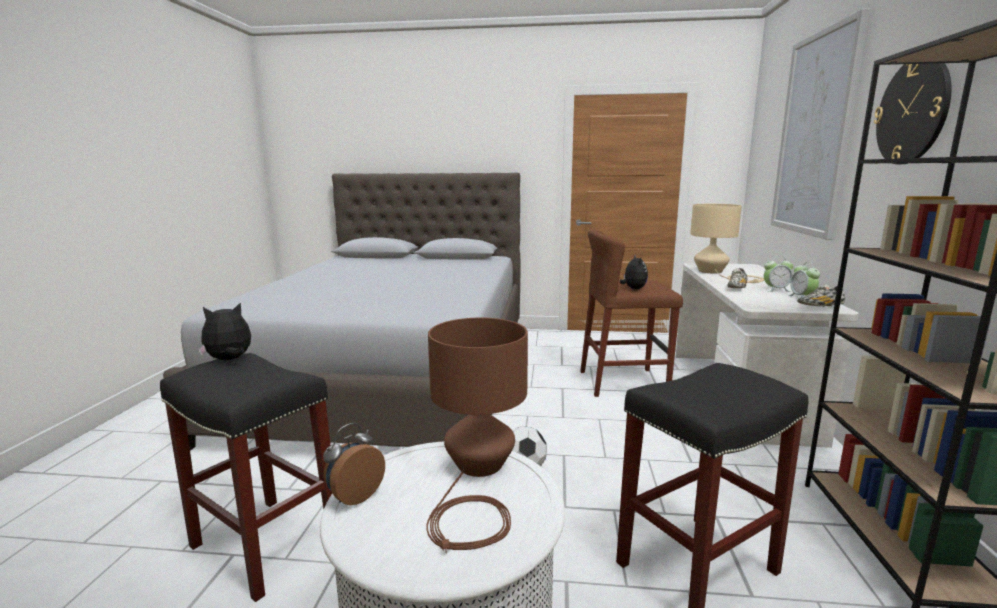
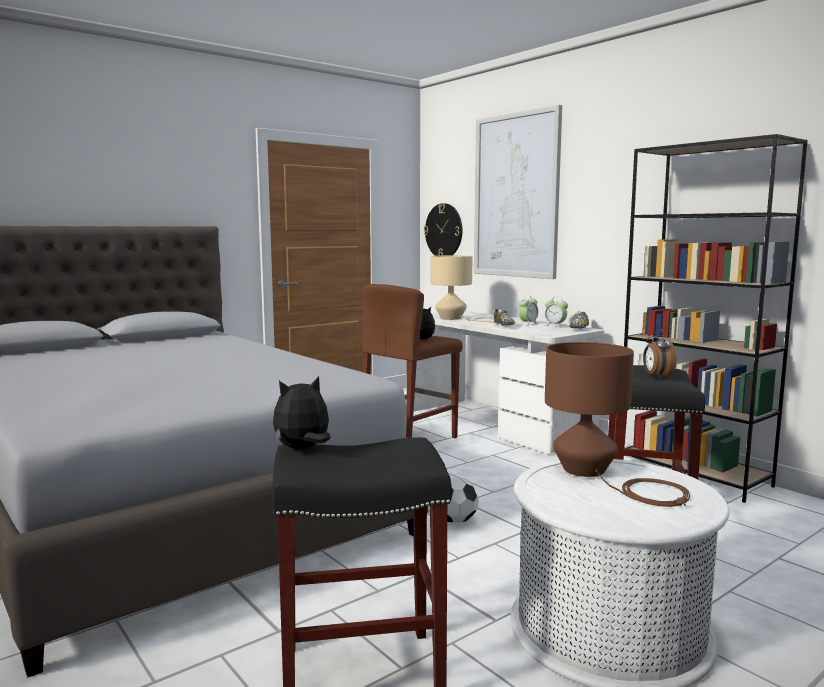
camera: 45 degrees left, 5 degrees down
plush toy [198,303,251,360] -> plush toy turned 45 degrees clockwise [273,376,331,449]
alarm clock [323,423,385,505] -> alarm clock moved to [643,327,676,379]
wall clock [874,63,952,164] -> wall clock moved to [424,203,462,256]

